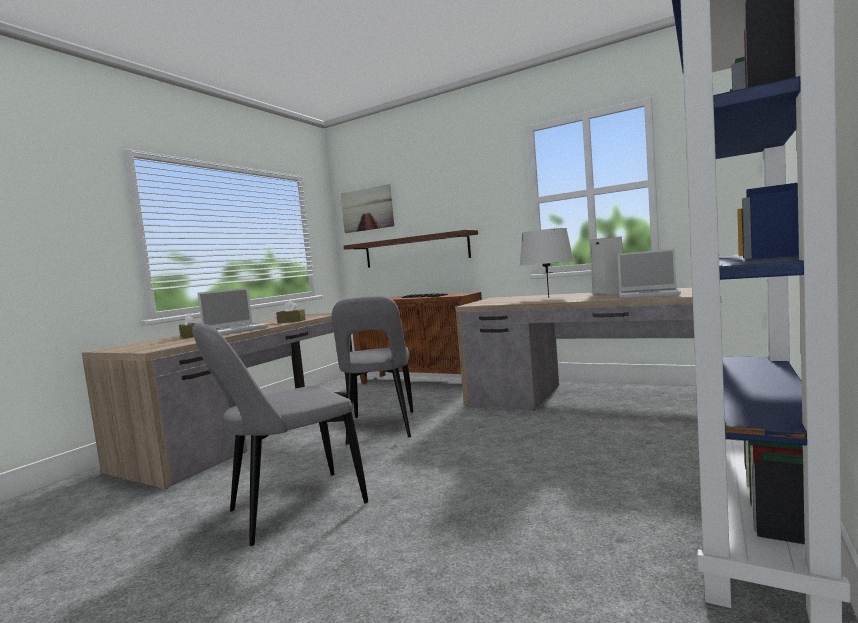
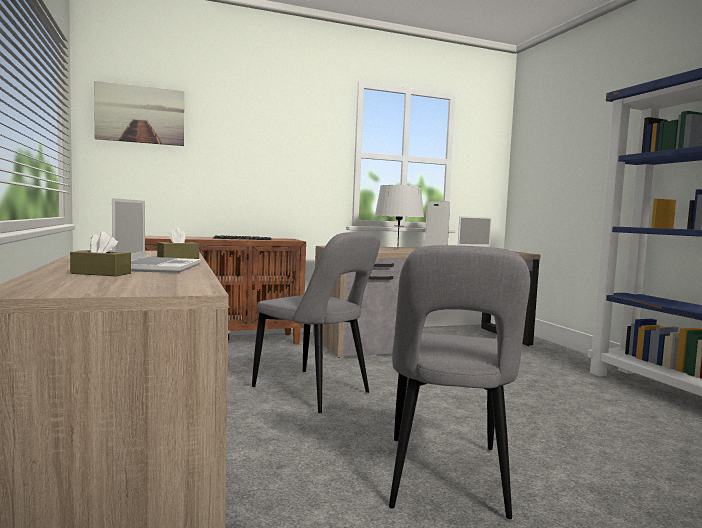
camera: 50 degrees left, 0 degrees up
shelf [344,230,478,268] -> none

